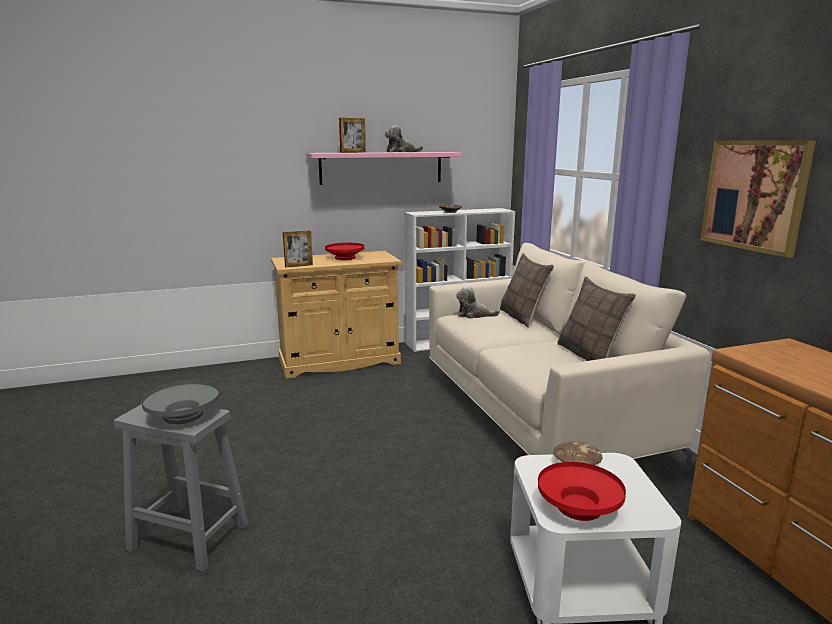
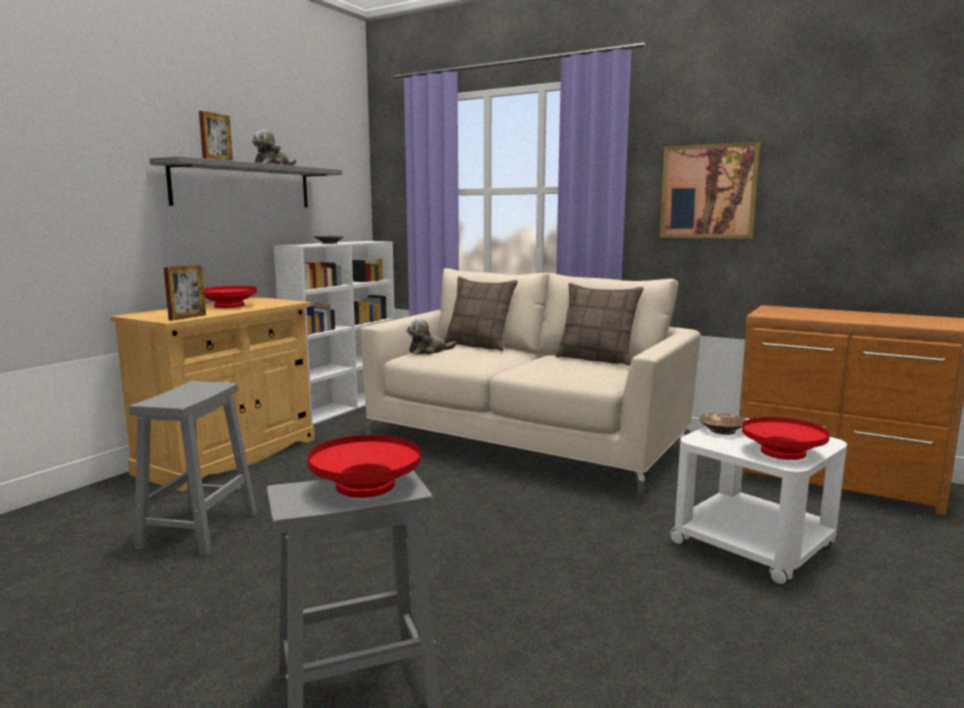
camera: 40 degrees left, 5 degrees down
grey bowl [141,380,220,424] -> red bowl [308,435,421,498]
pink shelf [306,152,462,185] -> grey shelf [149,156,342,208]
none -> grey stool [129,381,257,556]

